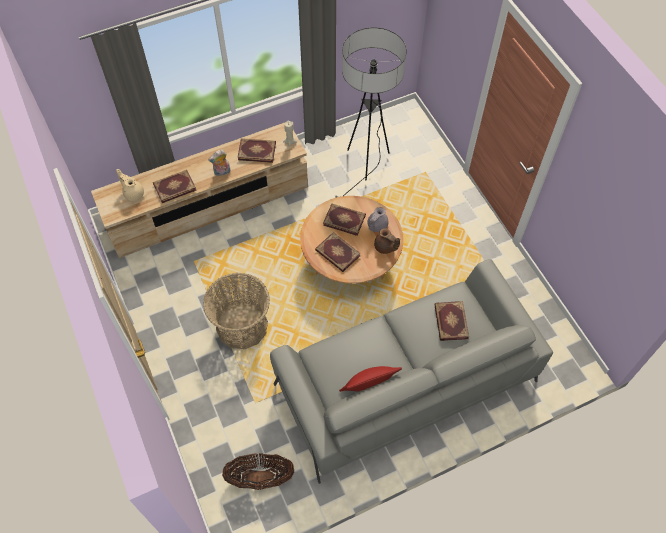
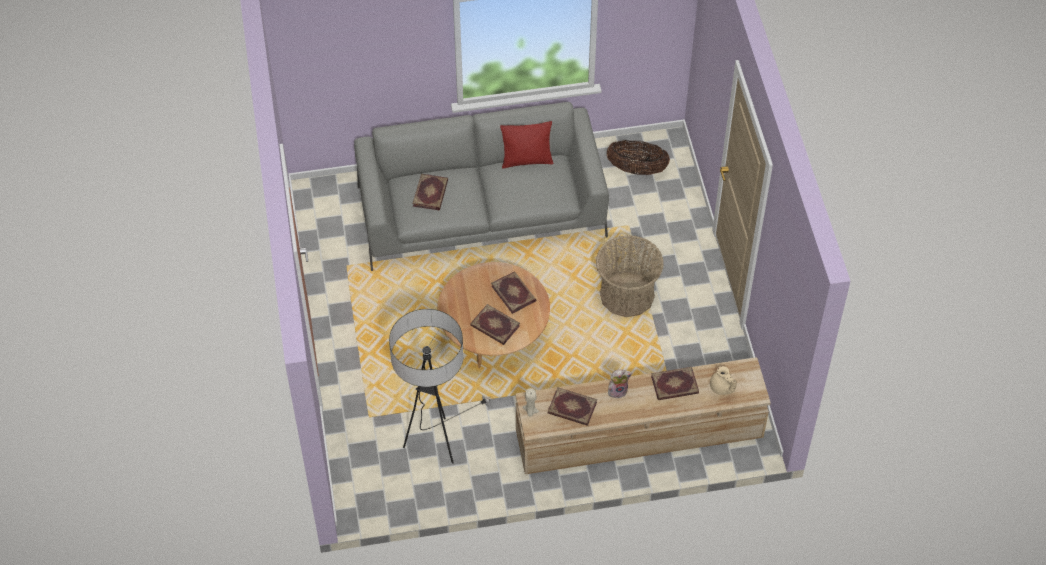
camera: 165 degrees left, 5 degrees down
grey teapot [367,207,388,232] -> none
brown teapot [374,228,400,254] -> none

